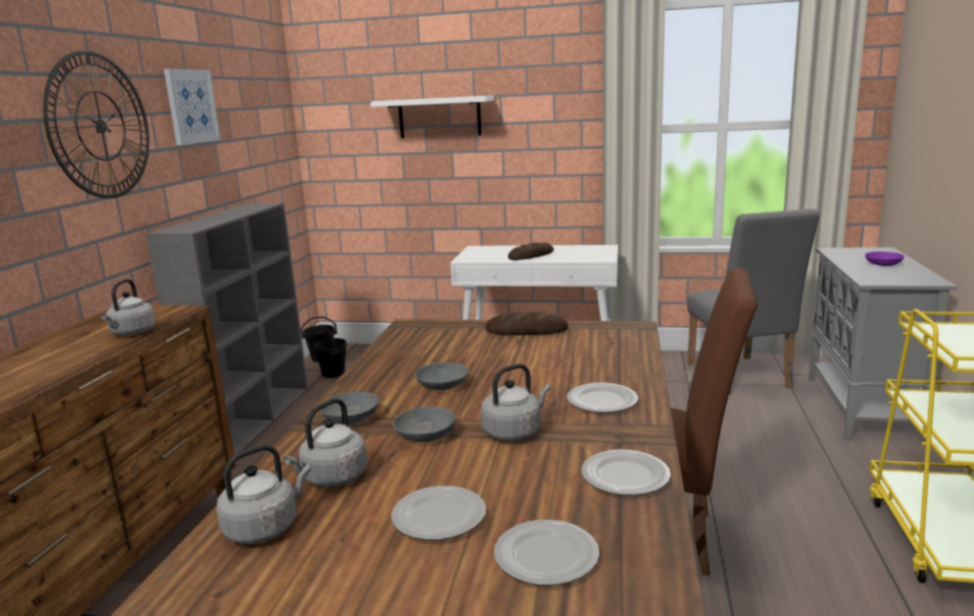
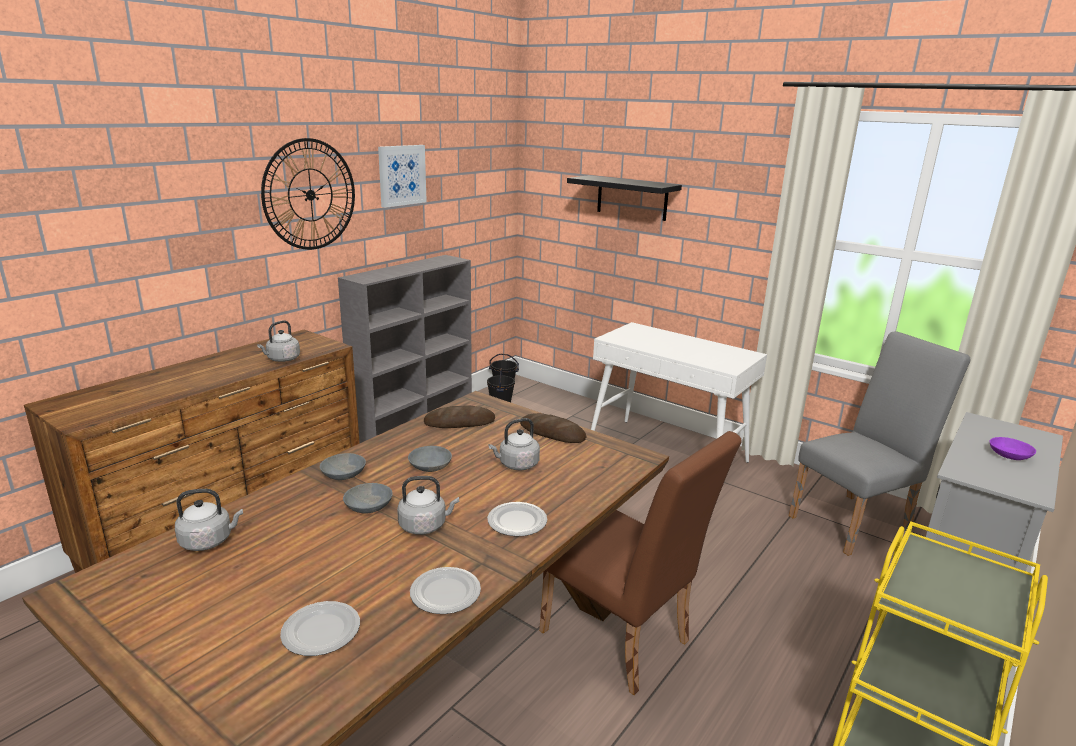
camera: 25 degrees right, 5 degrees up
grey kettle [283,398,367,487] -> grey kettle moved to [489,418,540,470]
white shelf [371,95,494,138] -> black shelf [567,175,682,221]
plate [391,486,486,540] -> none
bread [508,242,554,260] -> bread moved to [424,405,495,428]
grey chair [687,209,820,395] -> grey chair turned 135 degrees counterclockwise [789,331,971,556]

